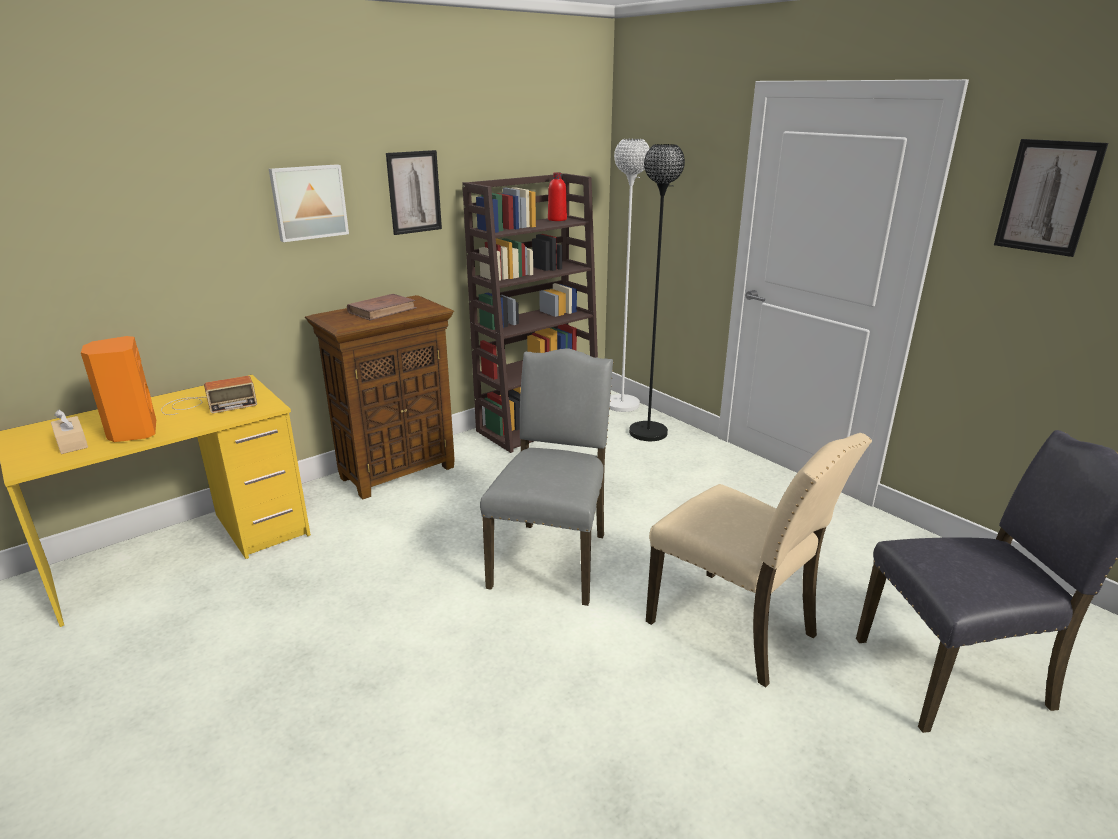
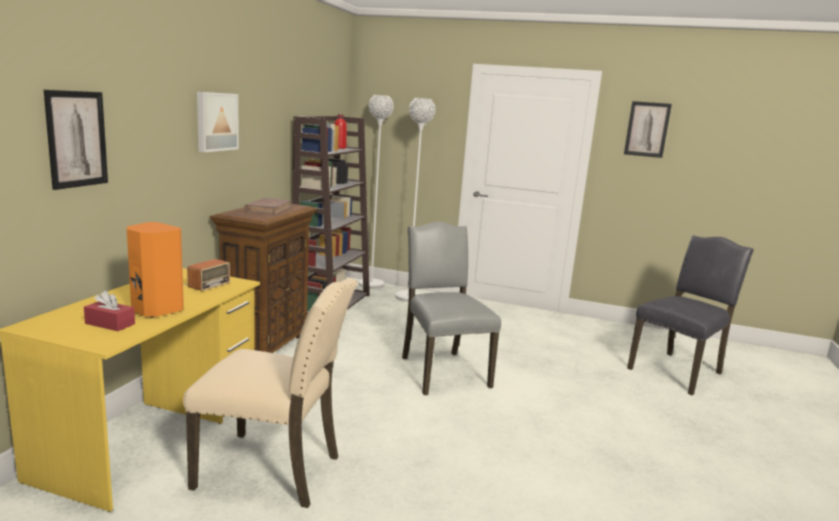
camera: 35 degrees left, 10 degrees down
beige tissue box [51,409,88,454] -> red tissue box [84,290,135,331]
picture [386,150,442,235] -> picture moved to [44,90,108,190]
black floor lamp [629,144,685,441] -> white floor lamp [395,98,435,302]
beige chair [646,433,872,687] -> beige chair moved to [183,278,358,508]

